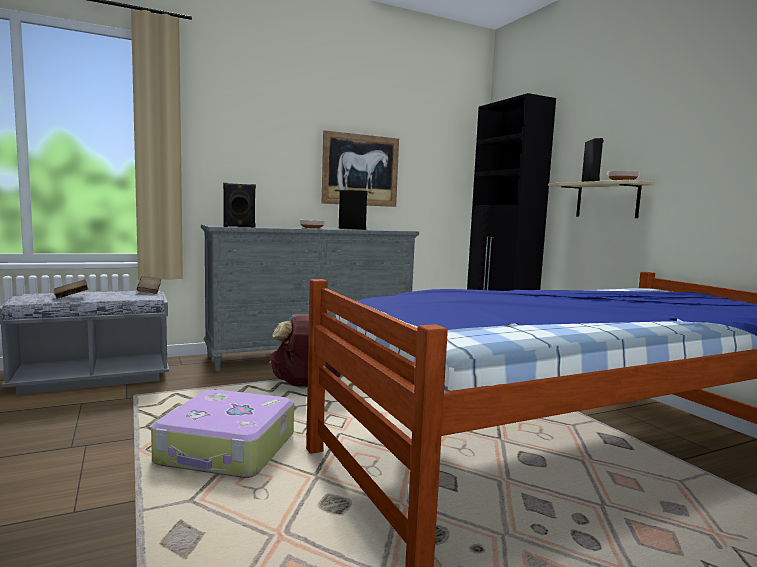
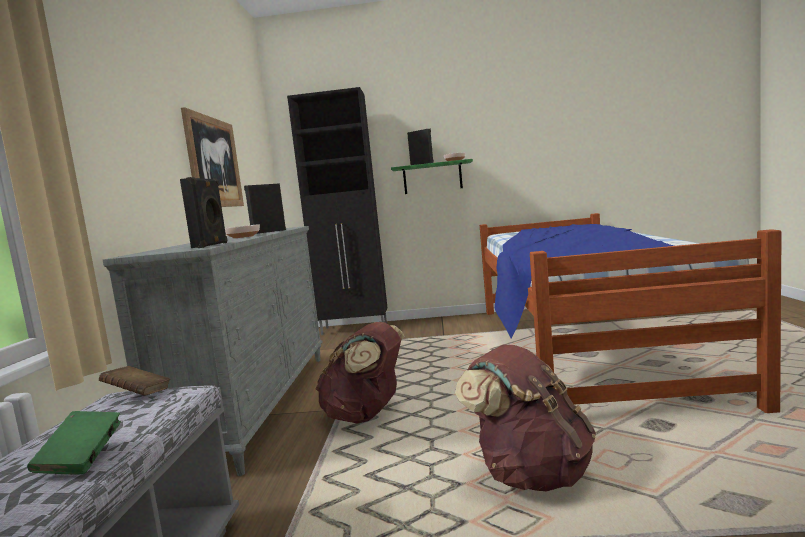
camera: 60 degrees left, 0 degrees up
brown book [54,279,88,299] -> green book [27,411,121,474]
suitcase [151,389,294,478] -> brown backpack [455,344,596,492]
beige shelf [548,180,654,218] -> green shelf [391,159,473,194]

